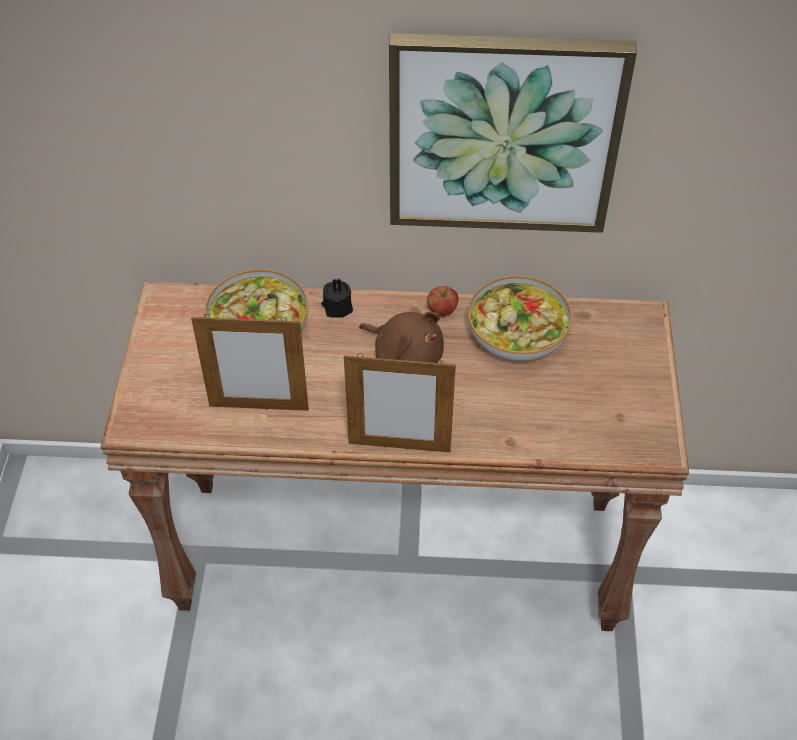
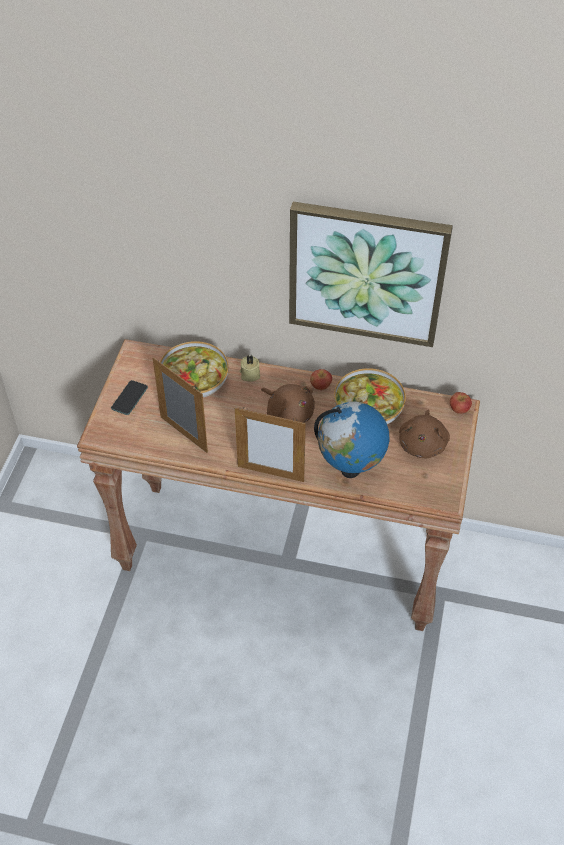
camera: 10 degrees right, 0 degrees up
picture frame [191,314,309,411] -> picture frame turned 150 degrees counterclockwise [153,357,208,453]
black candle [321,278,353,318] -> beige candle [240,355,260,382]
none -> phone [111,380,148,415]
none -> globe [314,401,389,478]
none -> brown plush toy [399,409,450,458]
none -> apple [450,392,472,414]

